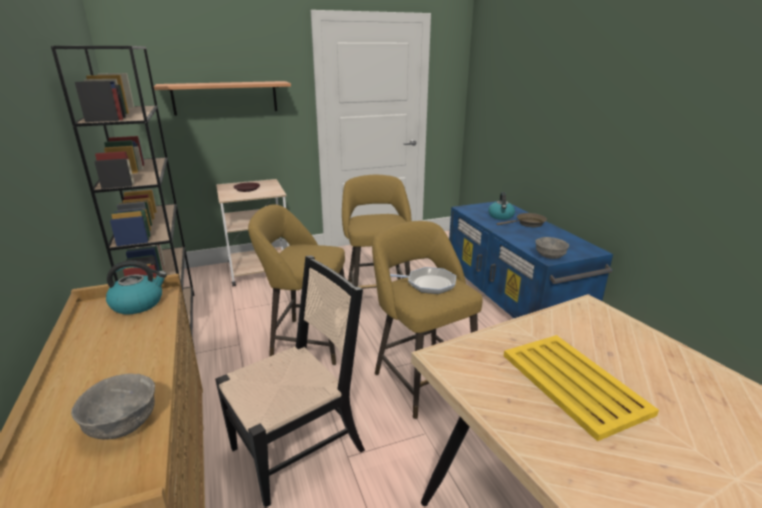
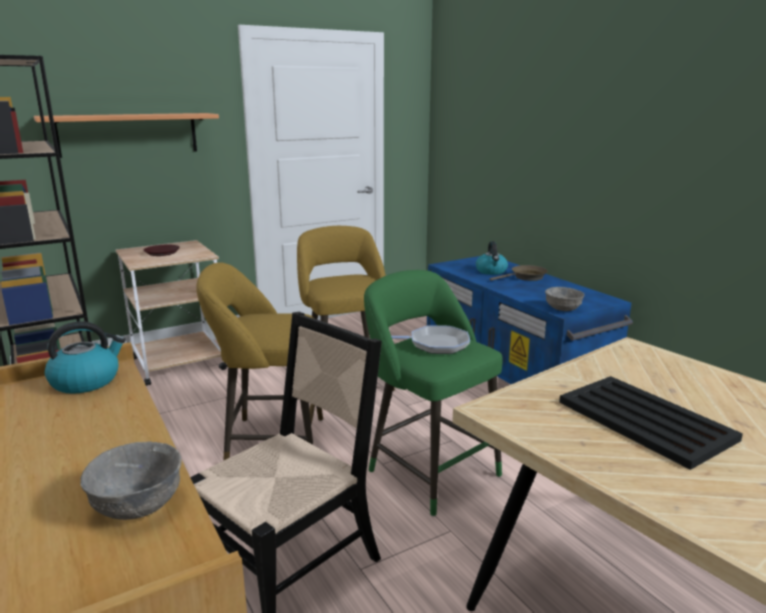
camera: 10 degrees left, 5 degrees down
yellow stool [372,221,483,419] -> green stool [364,270,503,517]
yellow tray [504,335,659,441] -> black tray [559,376,743,470]

